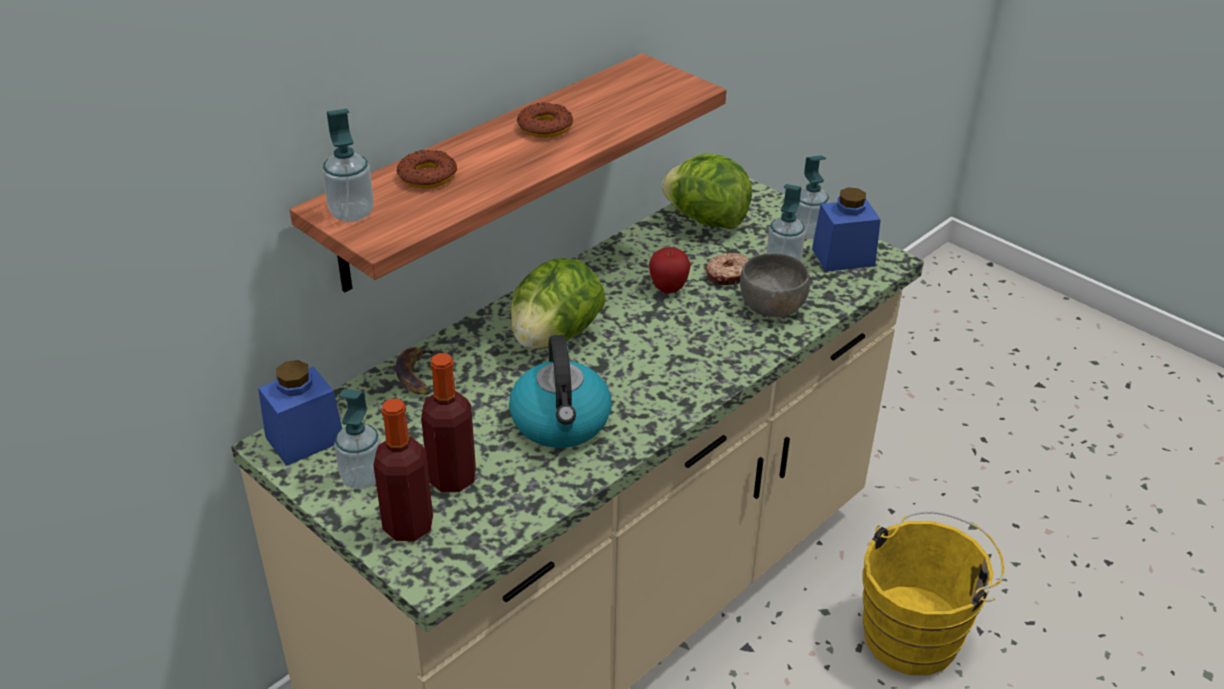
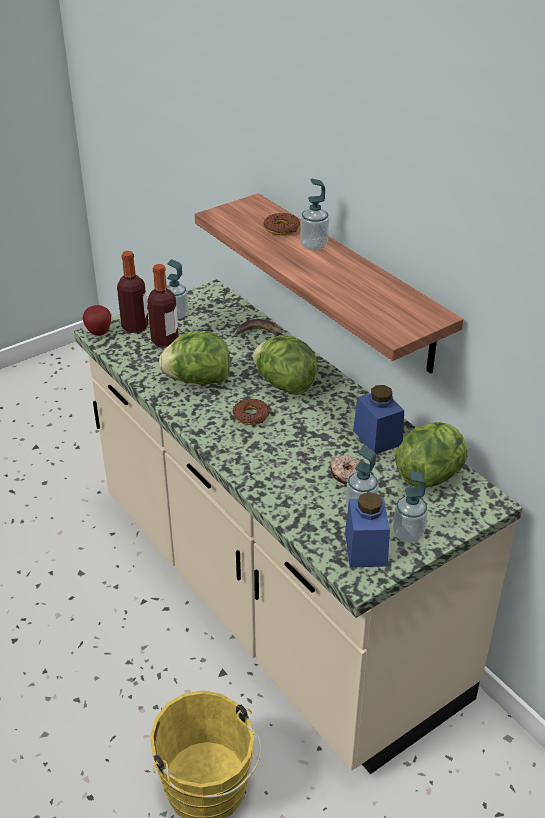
camera: 100 degrees right, 0 degrees up
blue jar [258,360,342,466] -> blue jar moved to [353,385,404,454]
soap dispenser [323,109,374,222] -> soap dispenser moved to [301,178,329,250]
kettle [509,335,611,448] -> lettuce [159,331,230,385]
donut [517,102,573,138] -> donut moved to [233,398,270,425]
apple [649,247,691,293] -> apple moved to [82,305,111,336]
grey bowl [740,253,810,317] -> none

